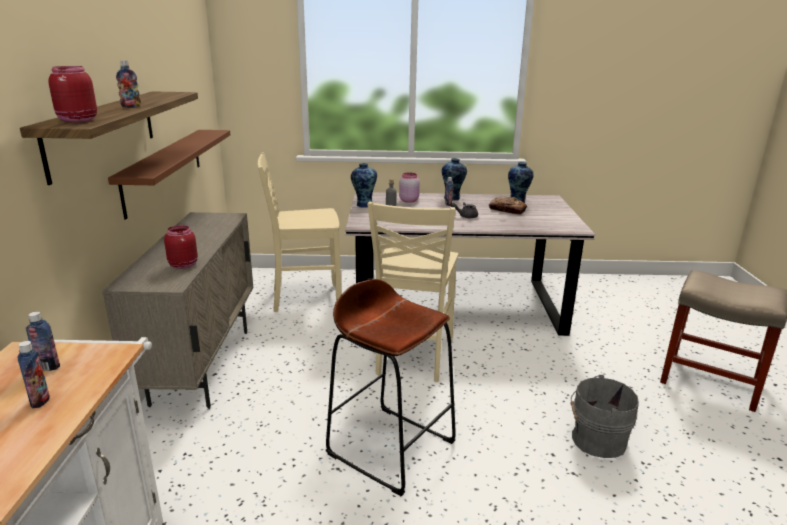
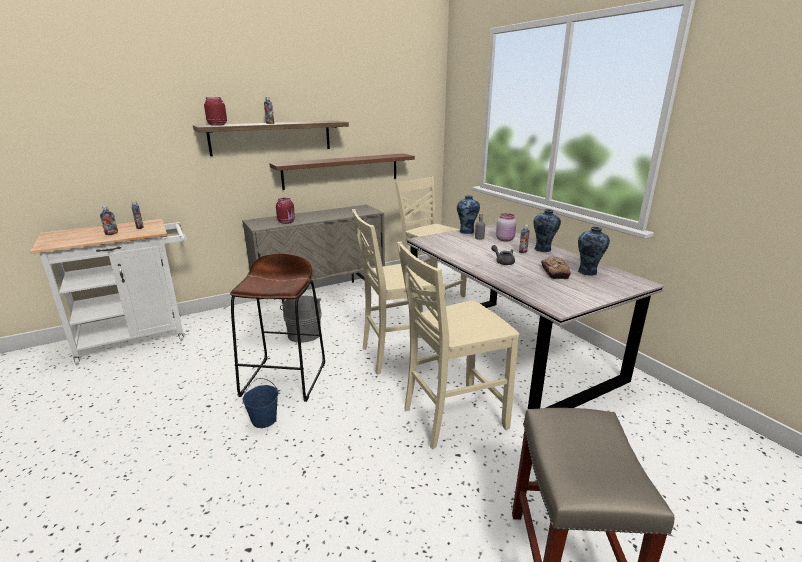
camera: 60 degrees right, 0 degrees up
grey bucket [570,375,639,458] -> grey bucket moved to [280,296,322,343]
none -> blue bucket [243,378,278,428]
none -> beige chair [397,241,519,449]

